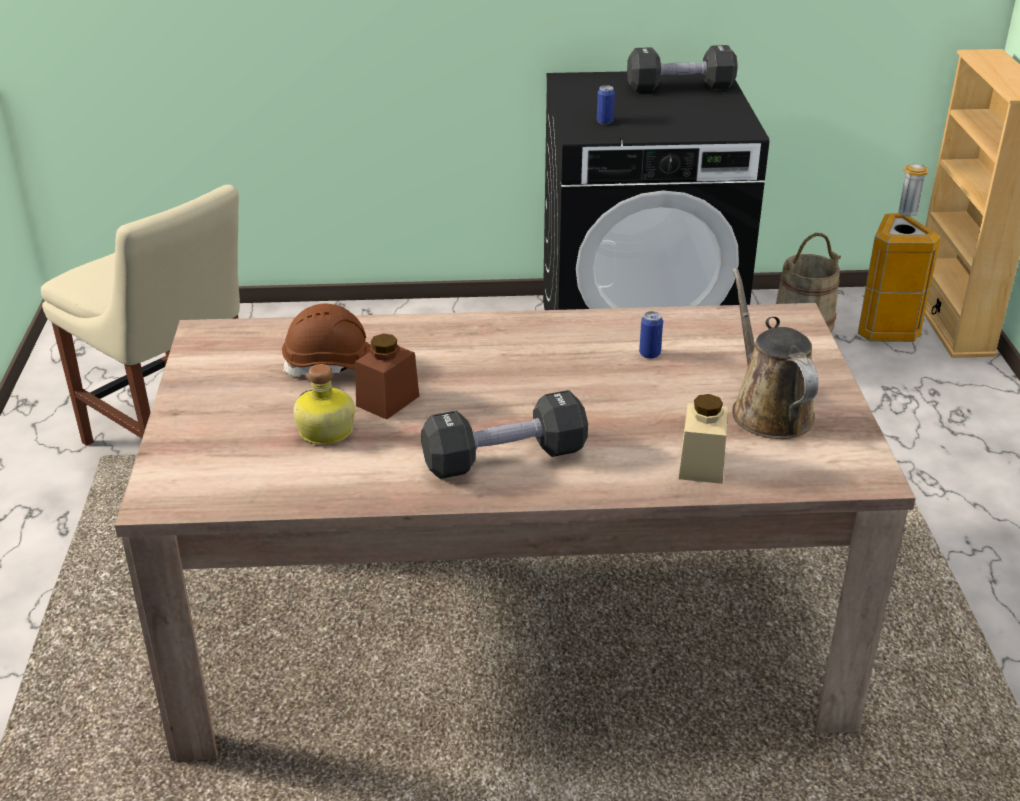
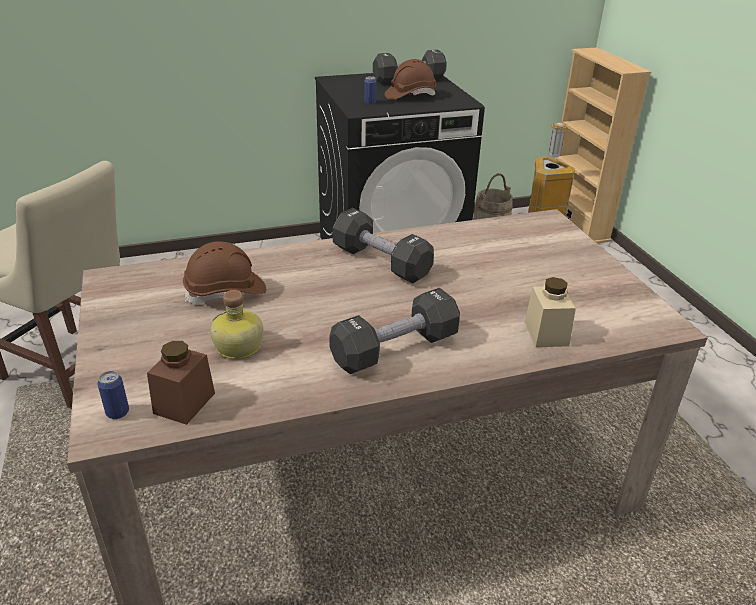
camera: 15 degrees left, 0 degrees up
brown jar [355,334,419,420] -> brown jar moved to [147,341,215,425]
can [639,311,663,359] -> can moved to [97,371,129,419]
brown watering can [732,268,818,439] -> none
none -> black dumbbell [333,208,434,283]
none -> brown hard hat [385,59,436,100]

